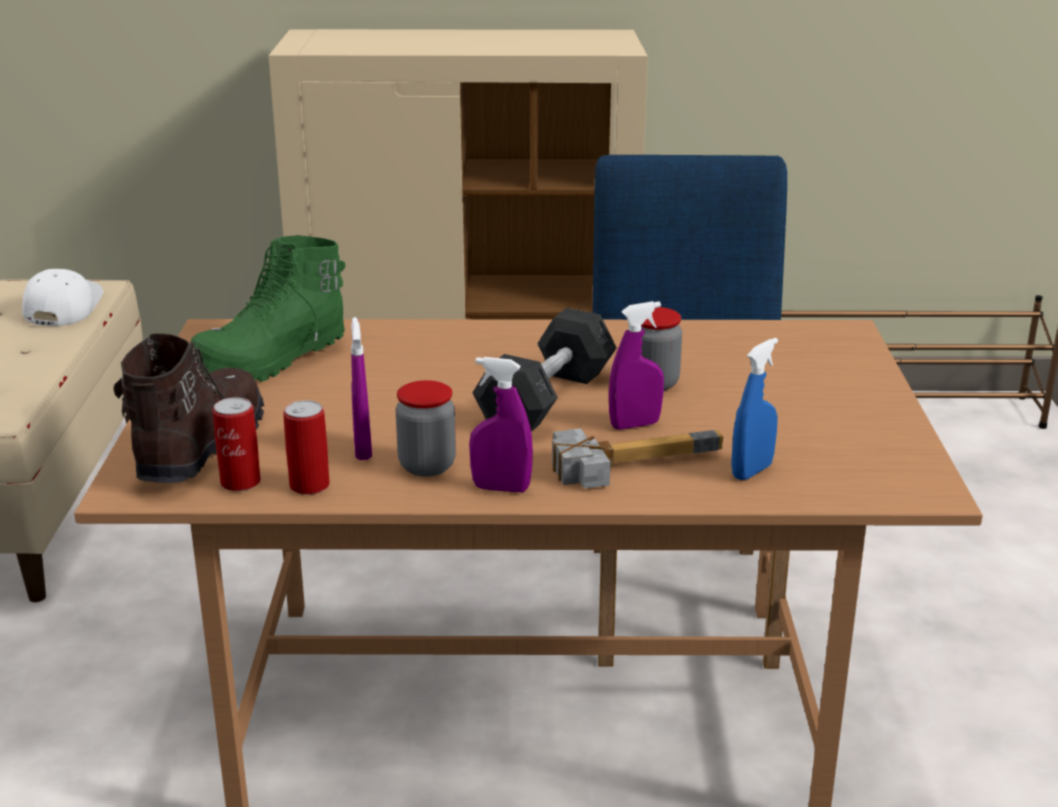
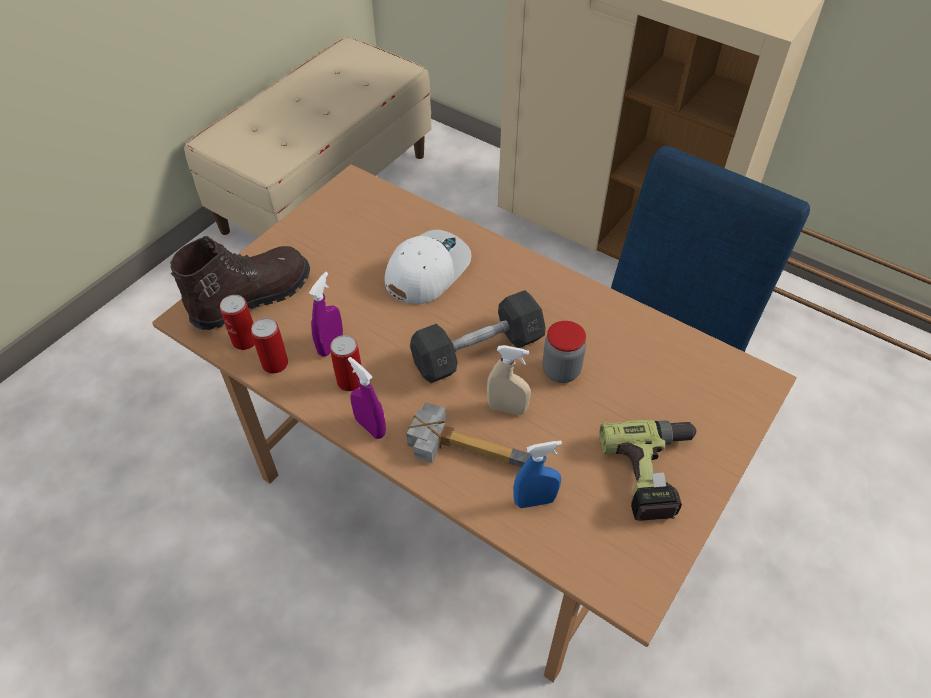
camera: 35 degrees right, 25 degrees up
white cap [22,269,103,326] -> white cap moved to [385,230,472,304]
green boot [190,235,345,382] -> none
jar [396,380,456,477] -> can [330,335,361,391]
purple spray bottle [609,301,664,430] -> beige spray bottle [487,345,531,415]
none -> power drill [599,419,698,521]

